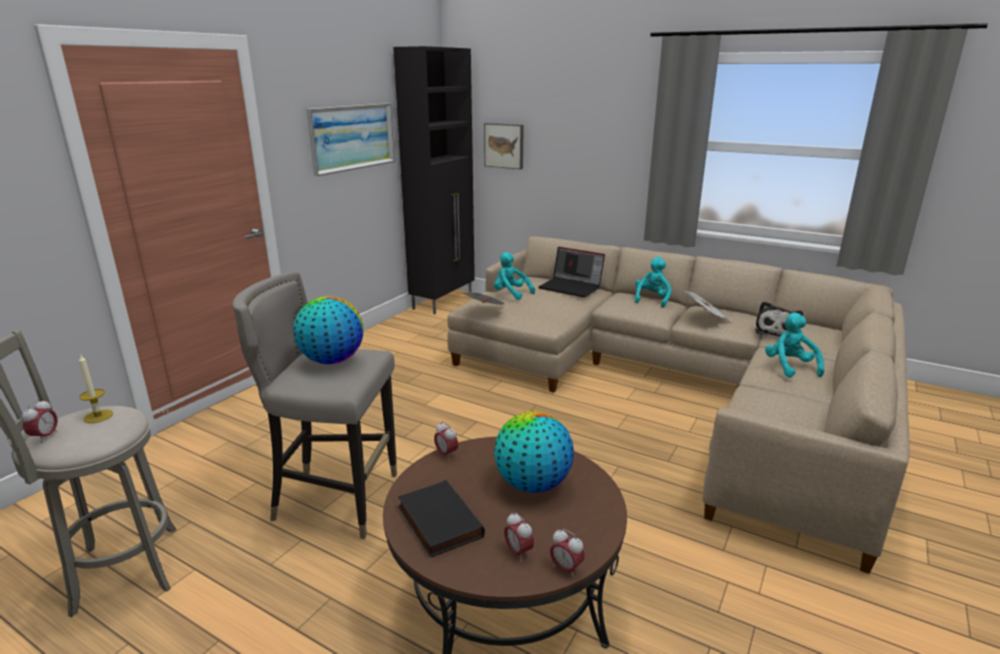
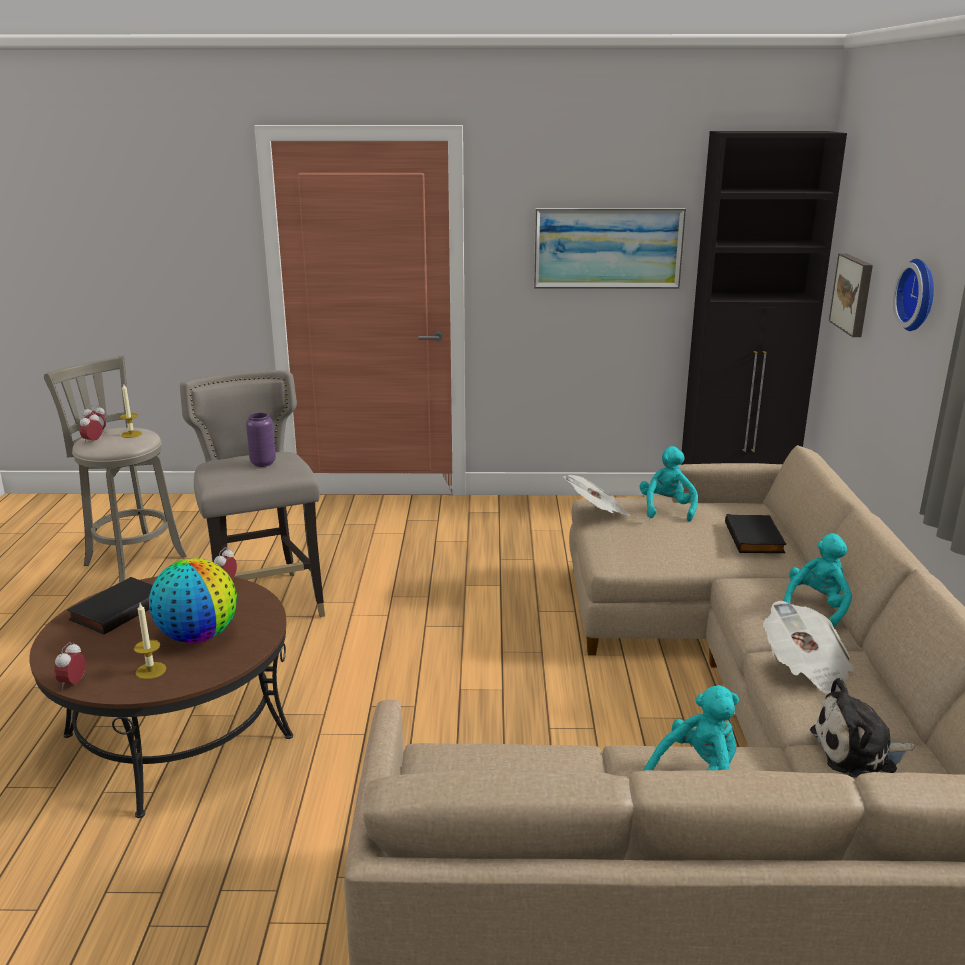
camera: 60 degrees right, 0 degrees up
globe [293,296,364,364] -> purple vase [246,413,276,467]
alarm clock [504,512,534,561] -> alarm clock moved to [79,412,103,444]
laptop [539,247,605,297] -> black book [725,514,786,553]
turquoise plush toy [635,257,672,308] -> turquoise plush toy turned 45 degrees counterclockwise [783,533,852,628]
none -> candle [134,603,166,679]
none -> wall clock [893,259,934,331]

